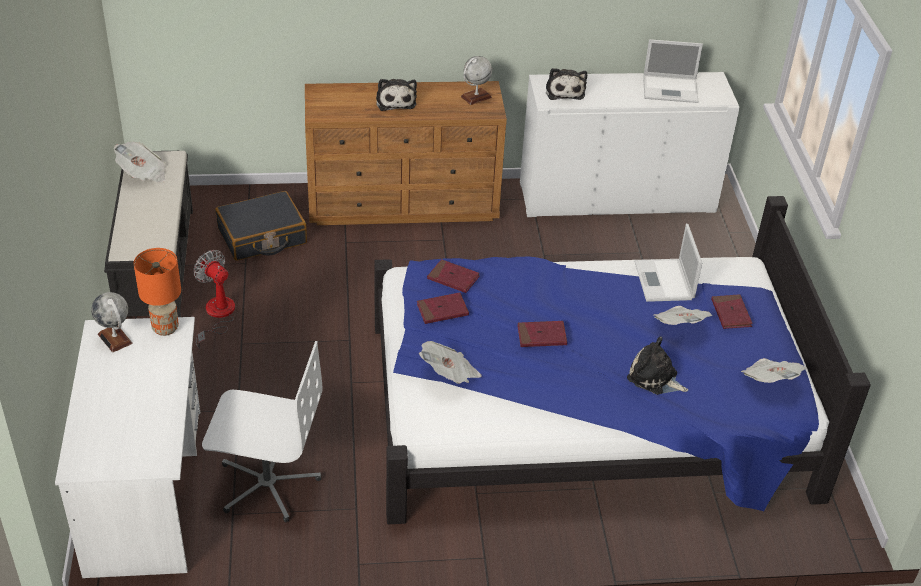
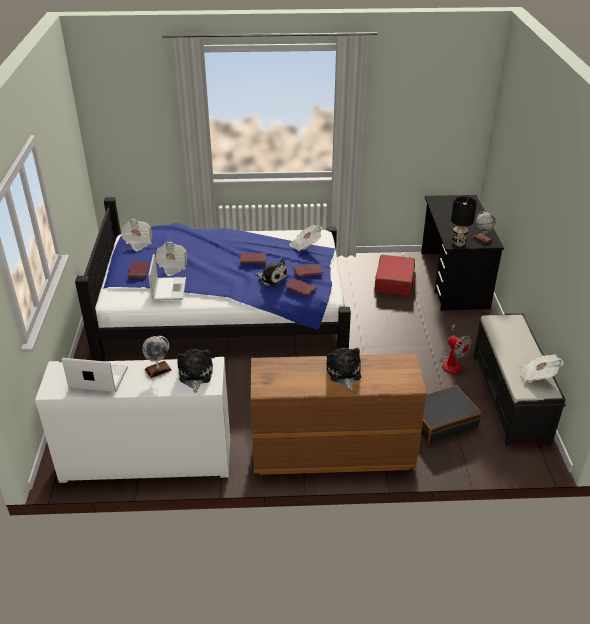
camera: 175 degrees left, 5 degrees down
white desk [55,317,200,578] -> black desk [421,195,504,311]
orange table lamp [134,248,181,336] -> black table lamp [451,197,477,247]
white office chair [202,341,323,523] -> red suitcase [375,255,416,296]
globe [461,56,492,105] -> globe moved to [142,336,172,378]
plush toy [627,337,688,395] -> plush toy moved to [255,259,288,287]

